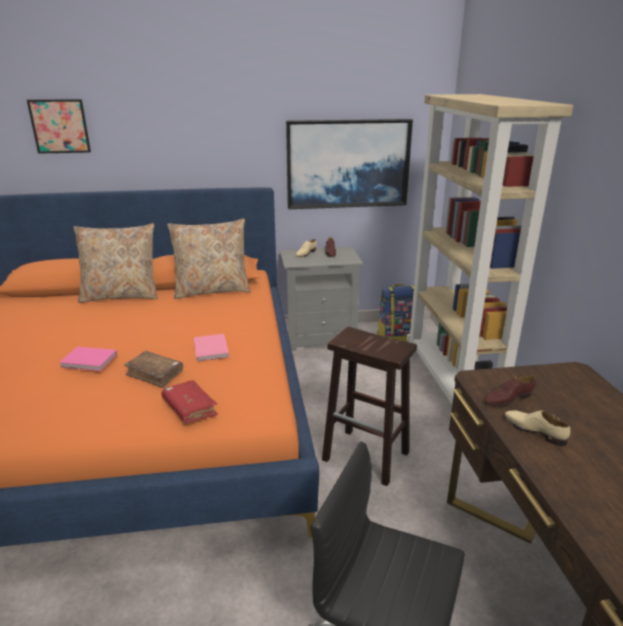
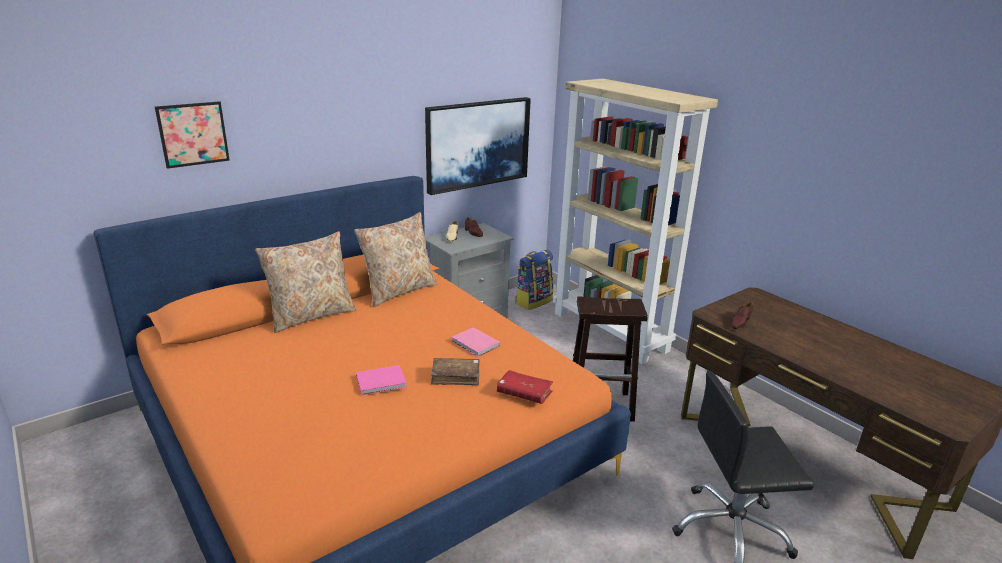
camera: 30 degrees left, 0 degrees up
beige shoe [504,410,570,446] -> none

